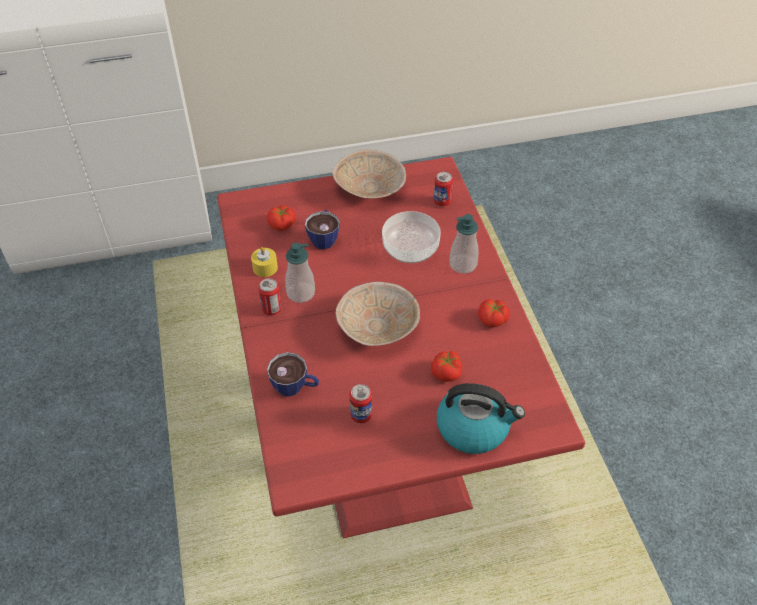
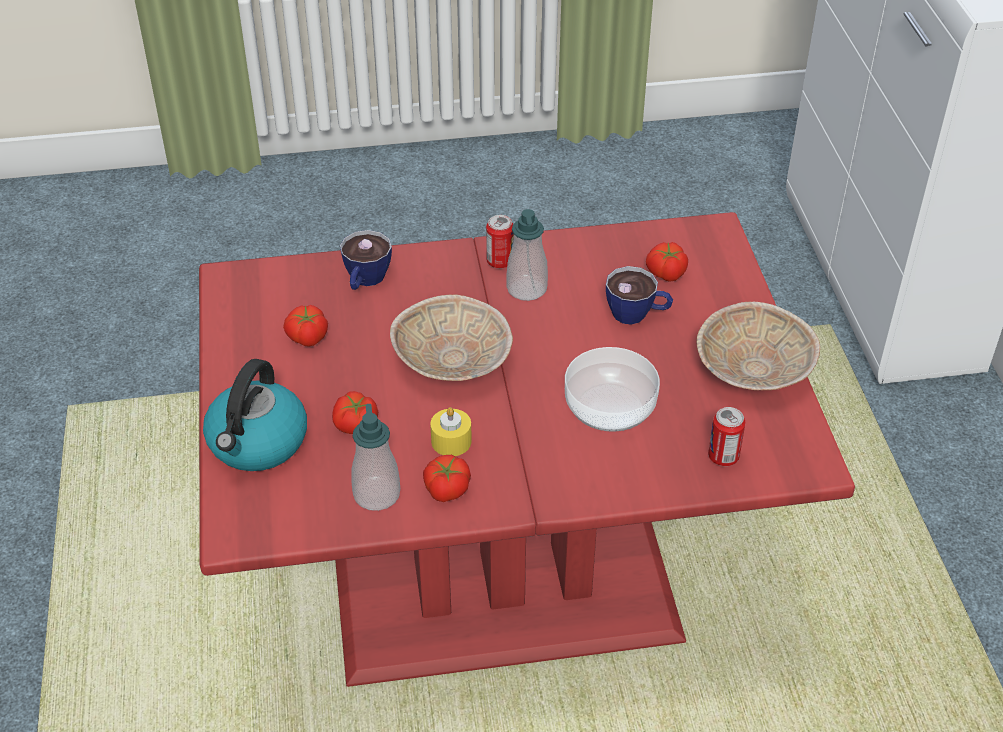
camera: 95 degrees right, 5 degrees down
yellow candle [251,247,278,277] -> yellow candle moved to [430,407,472,456]
can [350,384,372,423] -> tomato [283,305,328,347]
soap dispenser [449,214,479,274] -> soap dispenser moved to [351,404,400,511]

